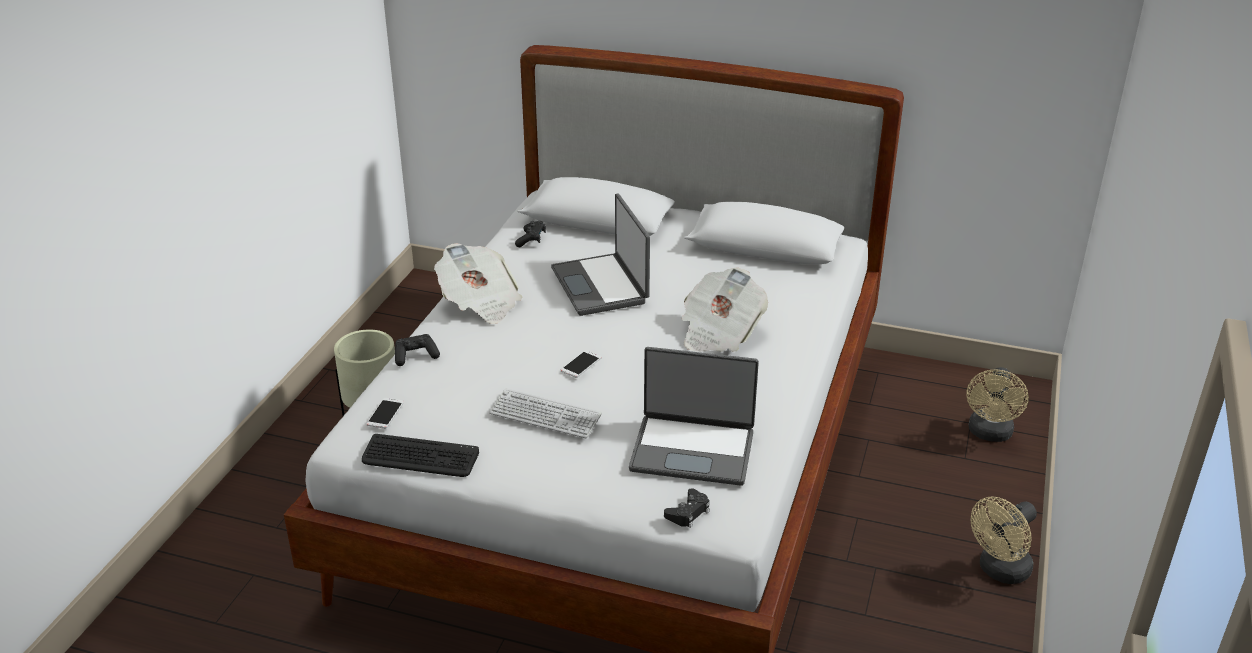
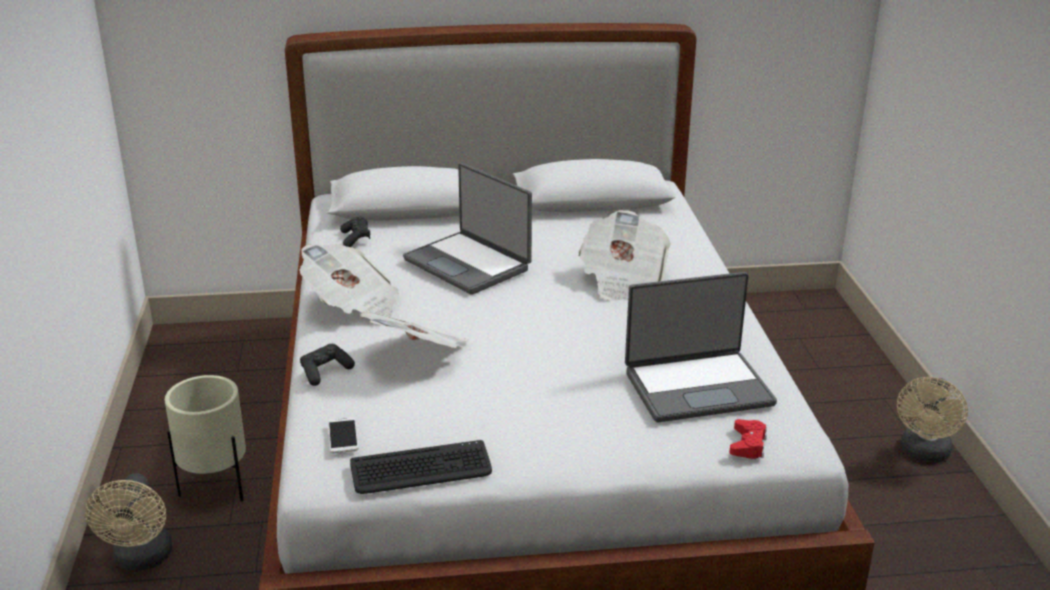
camera: 25 degrees left, 5 degrees down
keyboard [489,389,602,438] -> none
phone [561,350,602,378] -> none
black game controller [664,488,710,528] -> red game controller [729,419,767,459]
beige fan [966,367,1029,442] -> beige fan moved to [85,473,172,571]
none -> newspaper [360,312,469,348]

